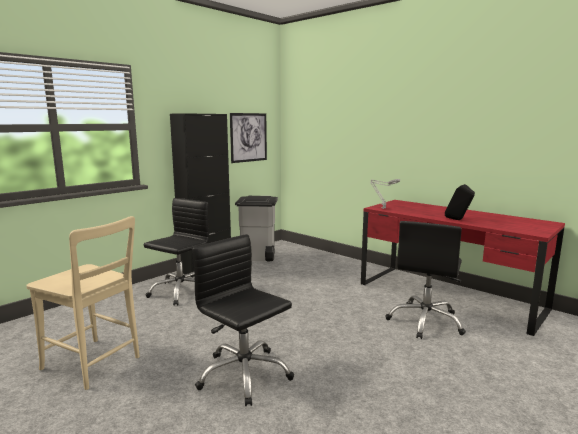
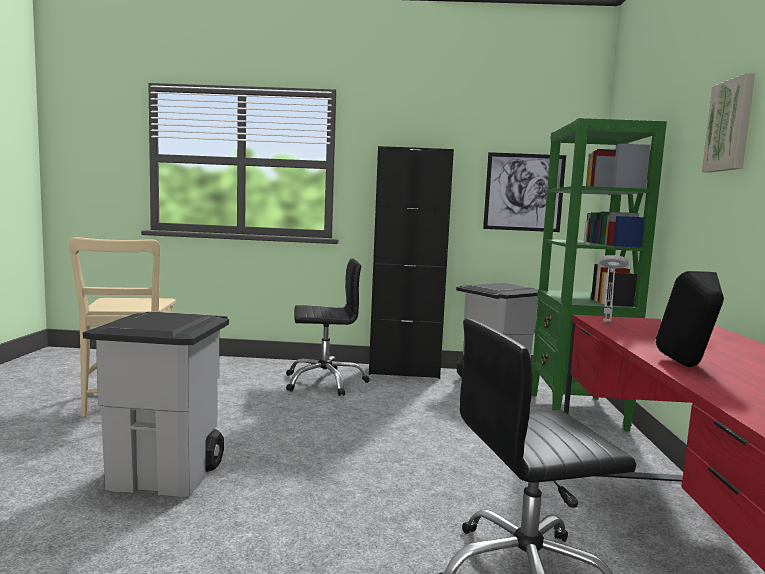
camera: 50 degrees right, 5 degrees down
black office chair [192,234,294,406] -> grey trash can [83,312,229,497]
none -> green bookcase [532,118,667,431]
none -> picture [702,73,755,173]

